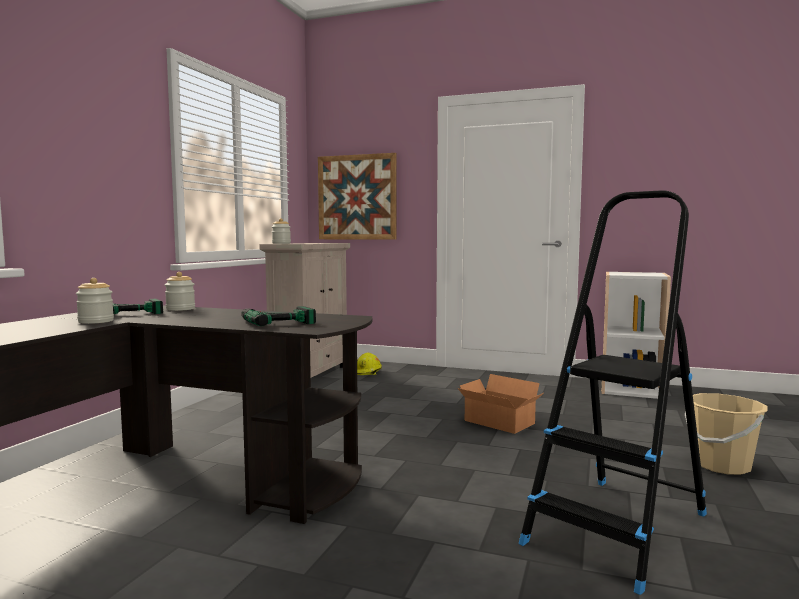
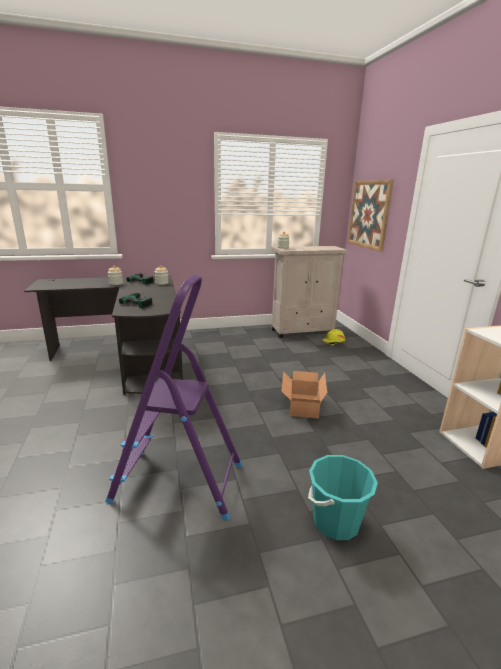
camera: 55 degrees right, 15 degrees up
black step ladder [519,190,707,595] -> purple step ladder [105,274,243,520]
beige bucket [685,393,768,475] -> turquoise bucket [308,455,378,540]

